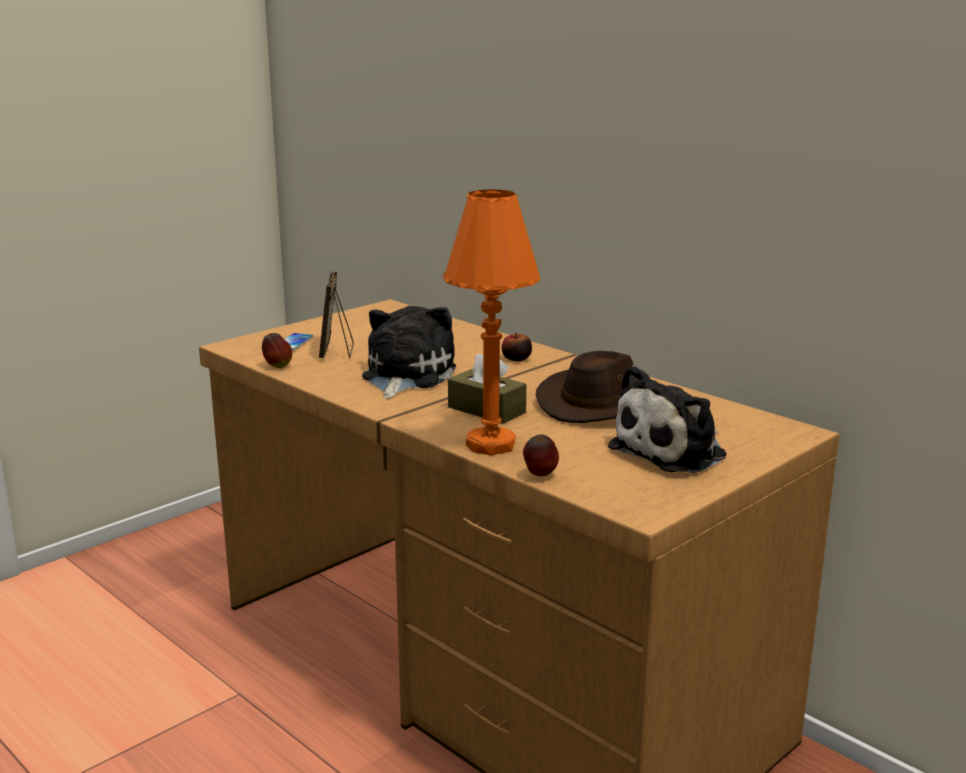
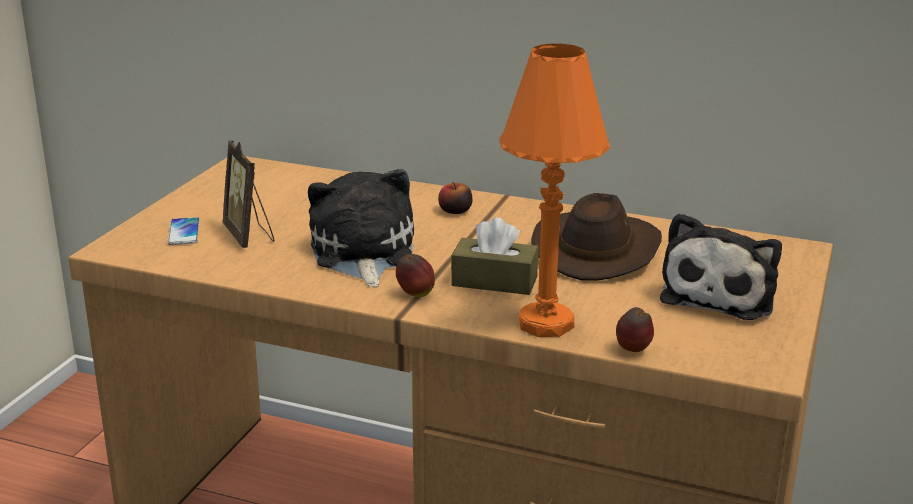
camera: 25 degrees left, 5 degrees up
apple [262,333,292,368] -> apple moved to [396,254,435,297]

